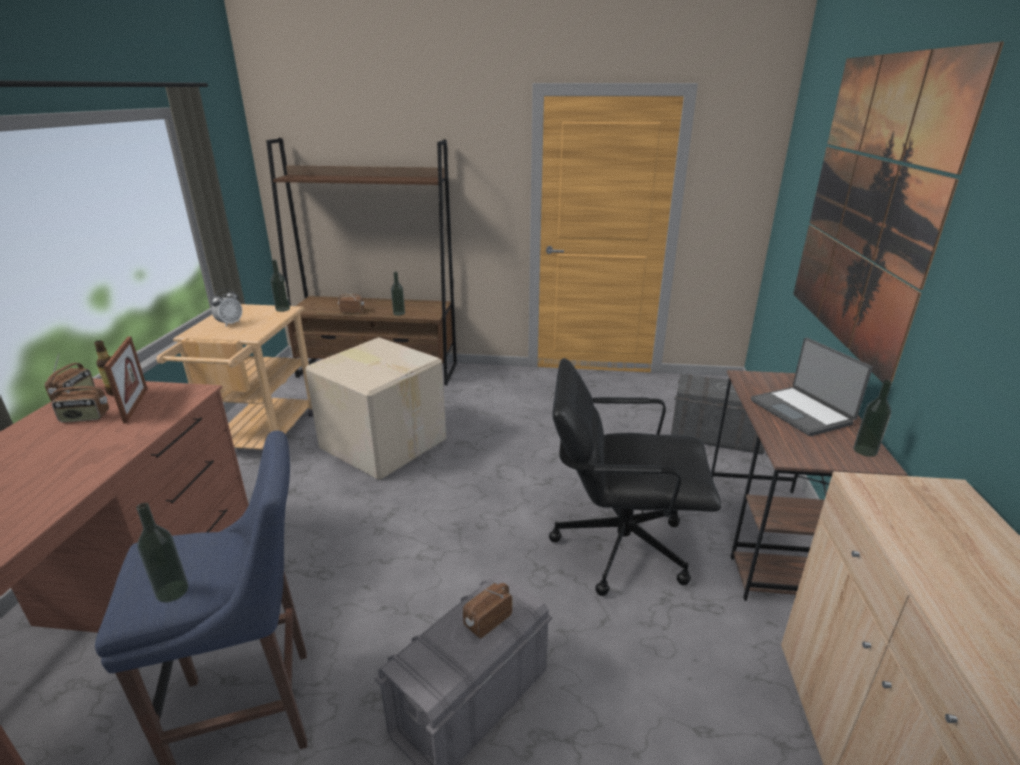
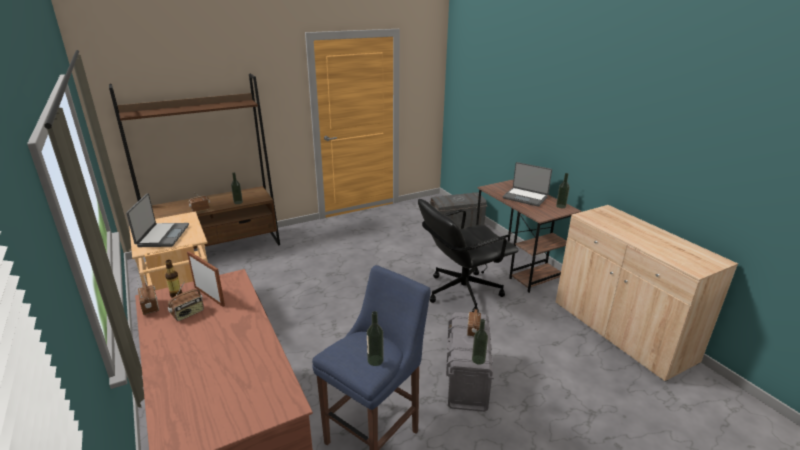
camera: 35 degrees left, 0 degrees up
alarm clock [211,289,242,327] -> laptop [126,193,189,247]
bottle [270,260,290,312] -> bottle moved to [472,319,488,365]
cardboard box [305,337,446,480] -> none
picture [793,42,1004,385] -> none

